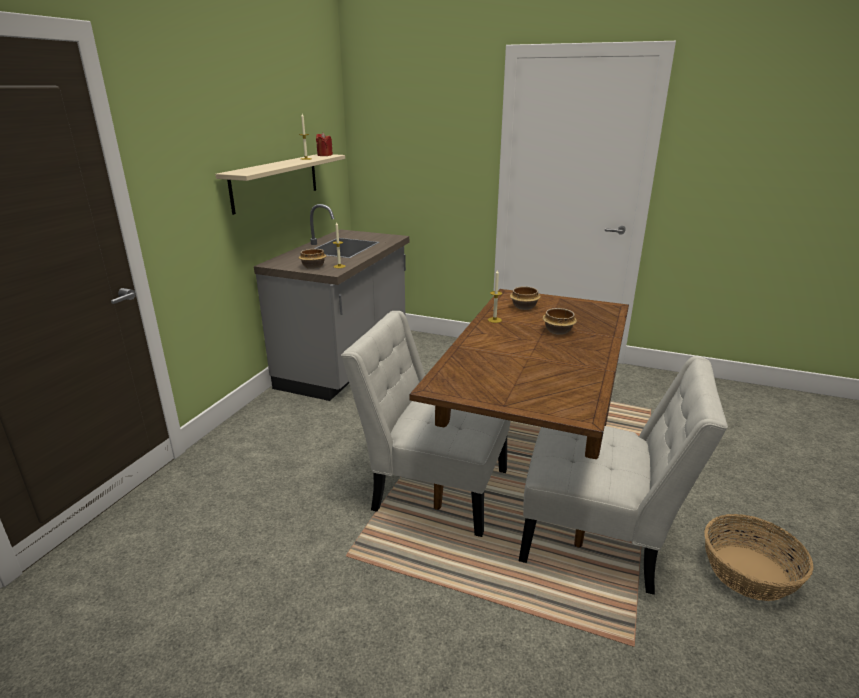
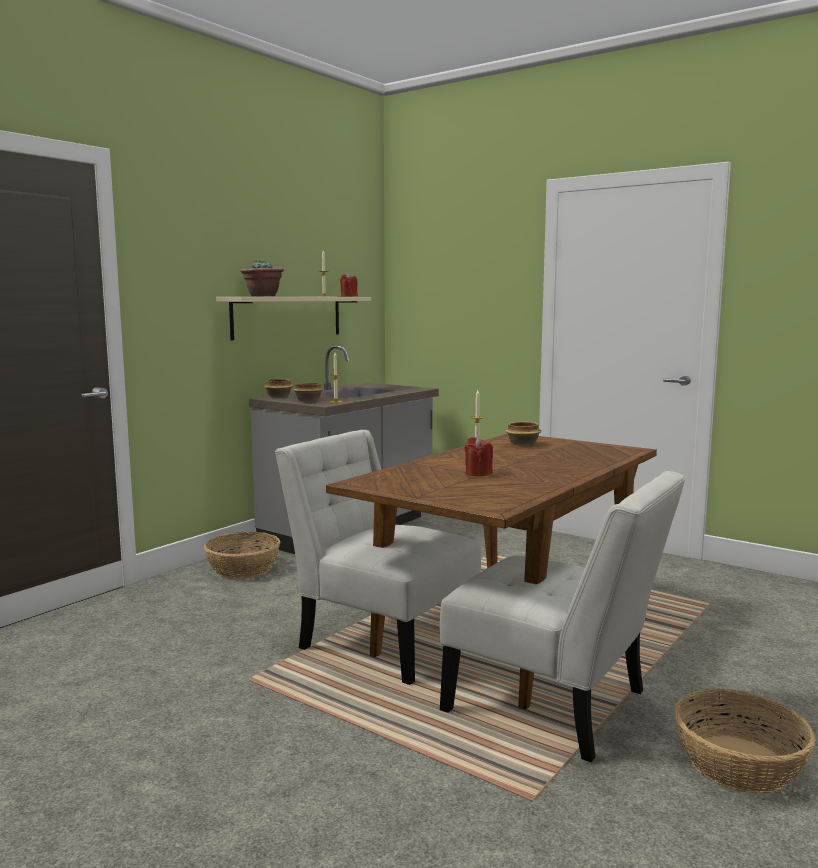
camera: 15 degrees right, 15 degrees down
bowl [543,308,577,335] -> bowl moved to [264,379,293,398]
none -> basket [204,532,281,579]
none -> potted plant [240,260,284,296]
none -> red candle [465,436,493,476]

